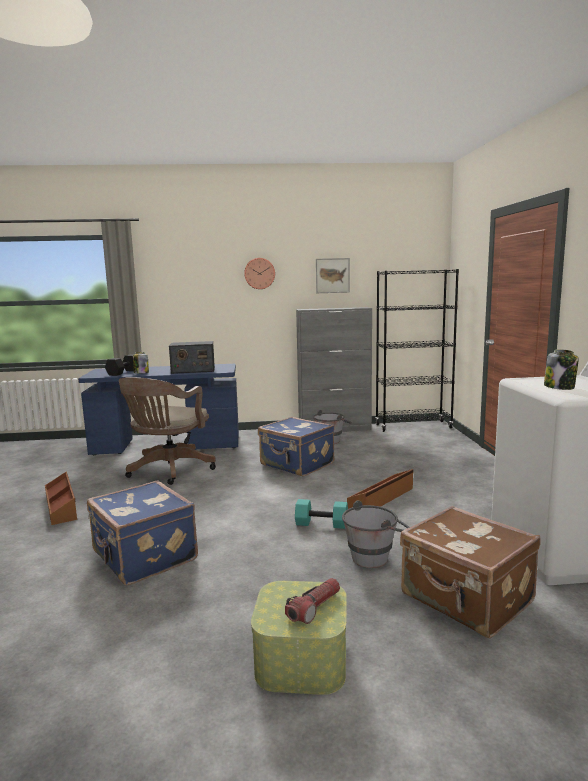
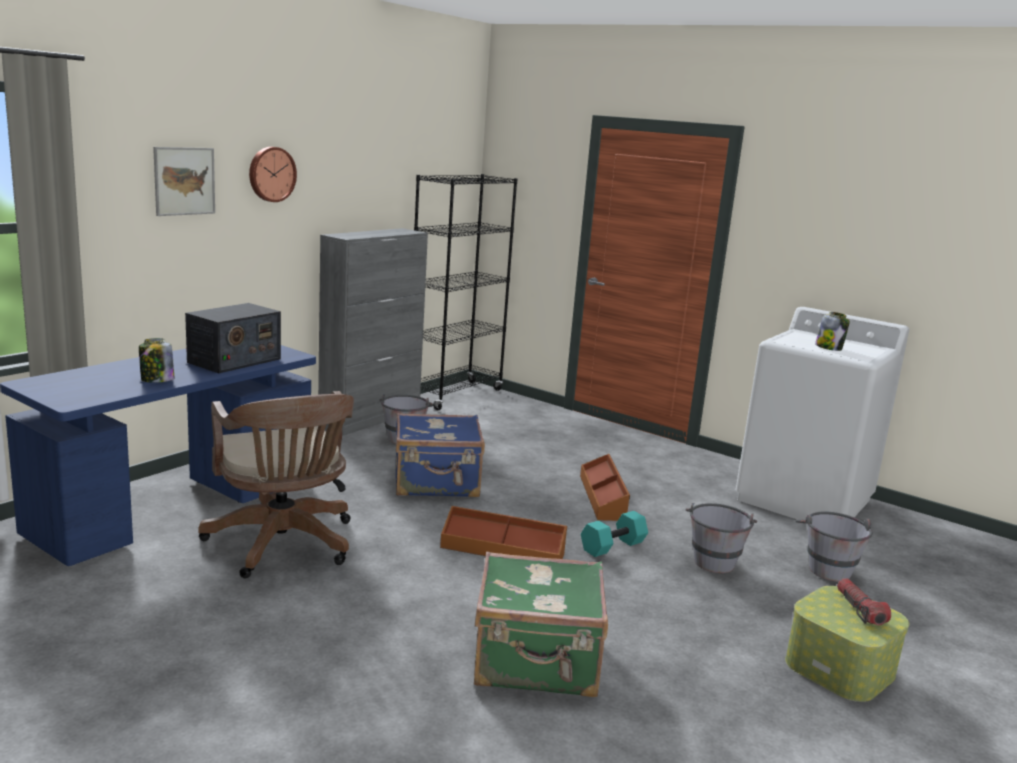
camera: 50 degrees left, 5 degrees up
brown storage box [45,472,77,525] -> brown storage box moved to [440,506,567,559]
blue suitcase [87,480,198,585] -> green suitcase [474,552,608,697]
black dumbbell [105,354,134,376] -> none
picture [316,258,350,293] -> picture moved to [153,147,215,216]
brown suitcase [400,506,541,638] -> grey bucket [795,511,873,581]

